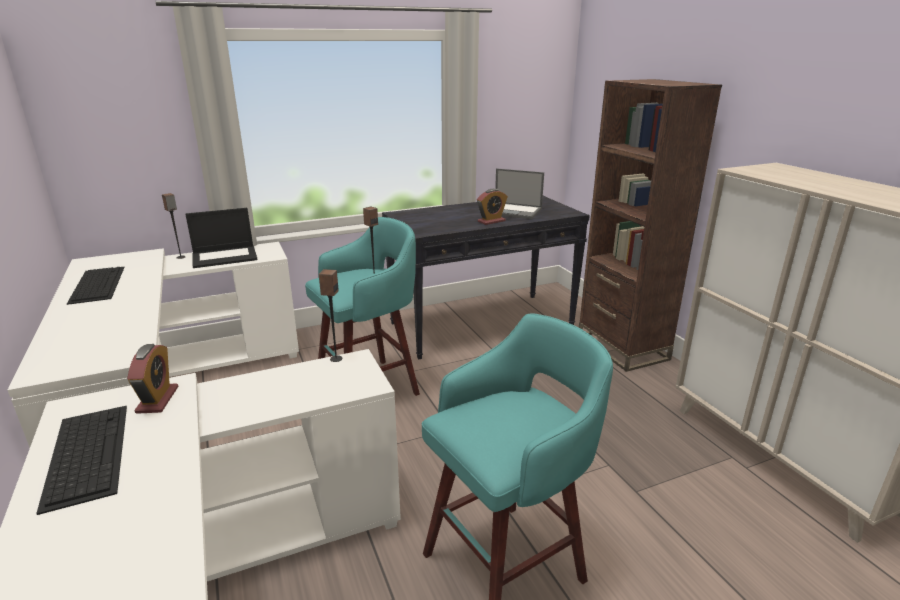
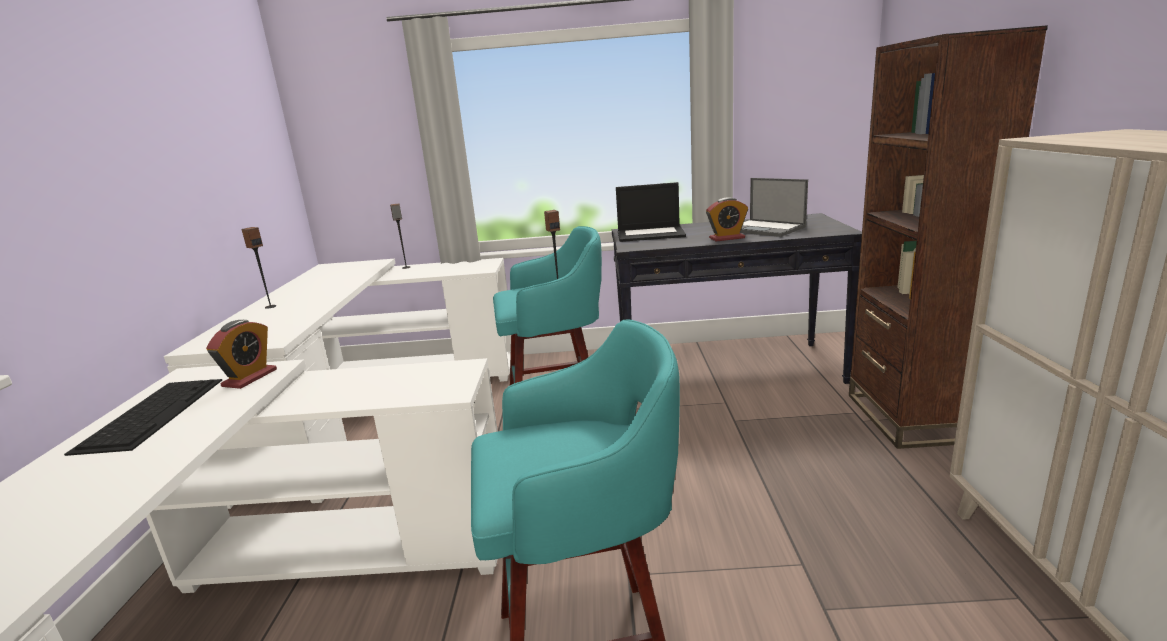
camera: 25 degrees right, 5 degrees down
keyboard [67,267,124,305] -> none
laptop [185,208,257,268] -> laptop moved to [616,182,686,242]
speaker [319,269,342,362] -> speaker moved to [242,227,276,309]

